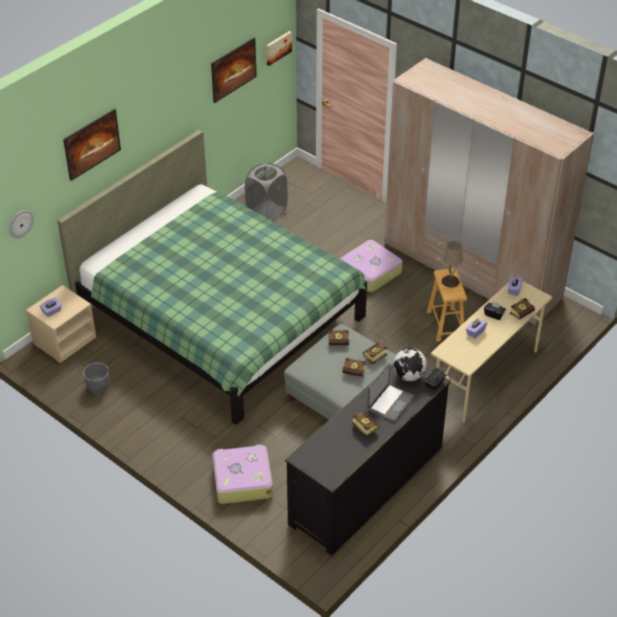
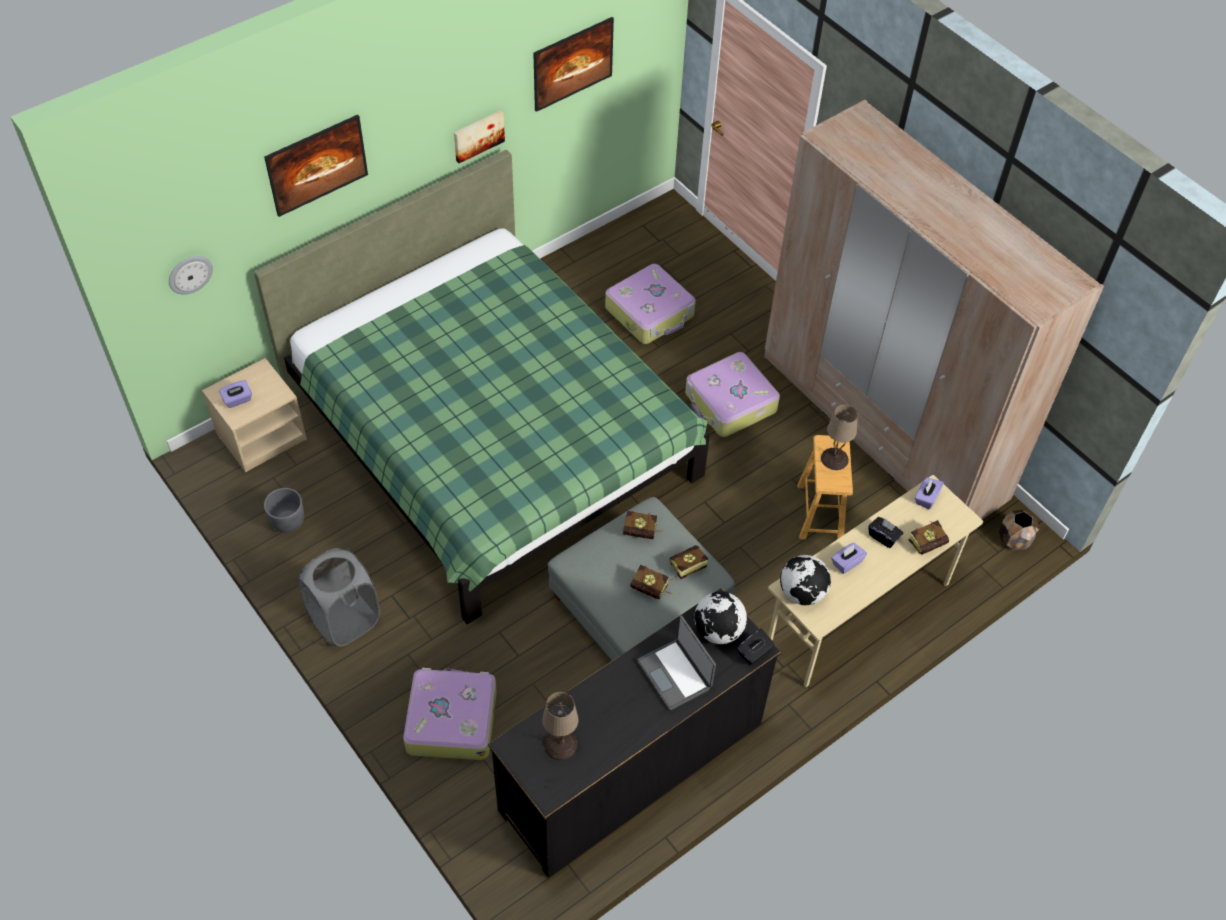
camera: 10 degrees right, 10 degrees up
grey laundry basket [245,163,288,221] -> grey laundry basket moved to [298,548,380,647]
picture [266,31,292,66] -> picture moved to [454,111,505,163]
book [352,412,379,437] -> none
laptop [367,363,414,422] -> laptop turned 105 degrees clockwise [637,615,716,710]
none -> beige table lamp [542,692,578,760]
none -> suitcase [605,264,696,344]
none -> globe [780,555,831,605]
none -> brown planter [998,510,1039,550]

